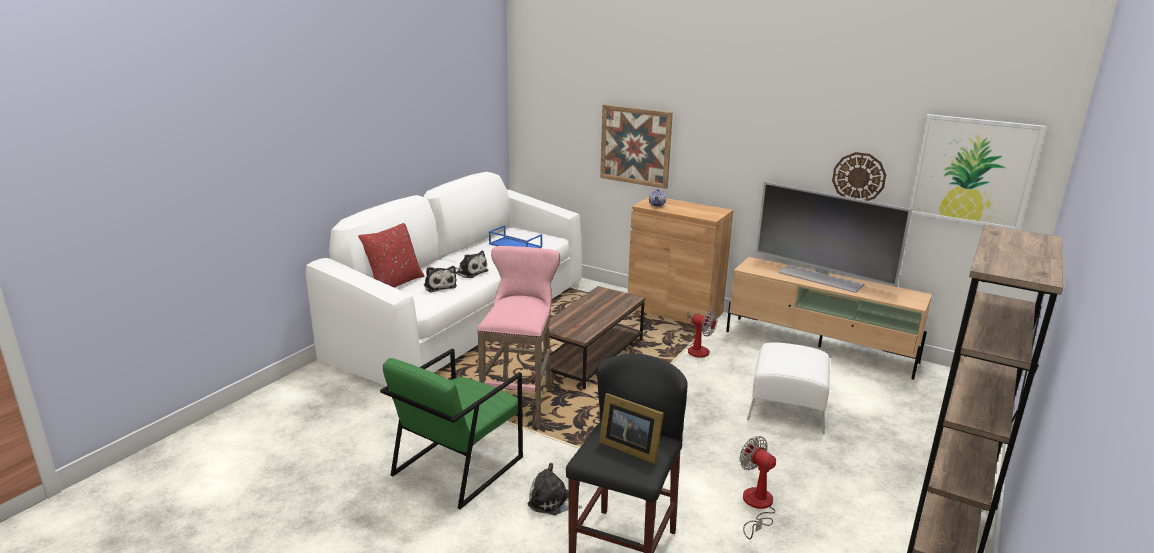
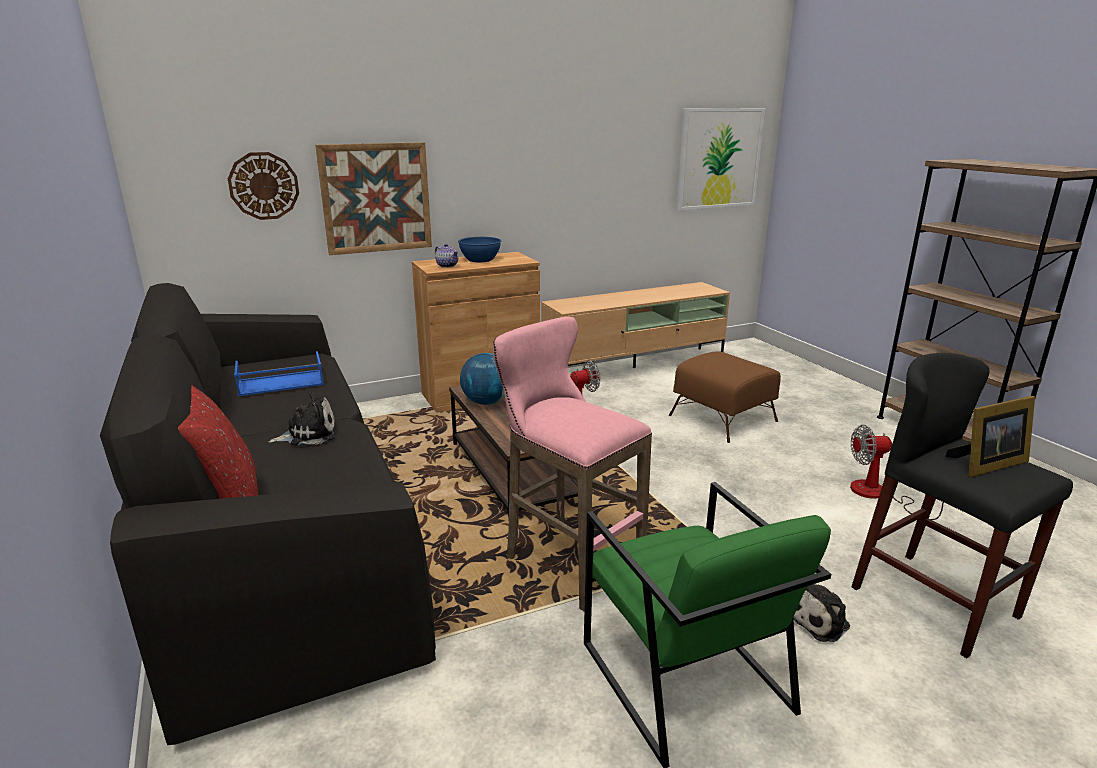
camera: 55 degrees left, 0 degrees up
white sofa [305,172,582,386] -> black sofa [100,283,436,745]
plush toy [424,266,457,293] -> none
white ottoman [747,342,830,434] -> brown ottoman [669,352,781,443]
television [756,182,912,293] -> none
wall clock [832,152,886,201] -> wall clock moved to [228,152,299,220]
none -> blue bowl [458,237,501,262]
none -> globe [460,353,505,405]

